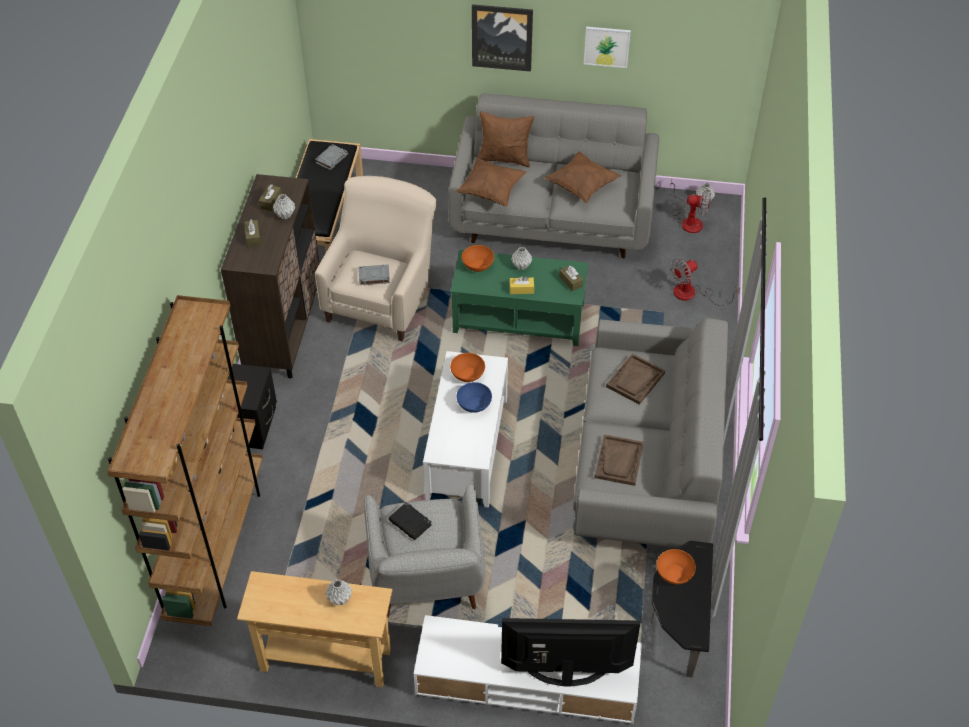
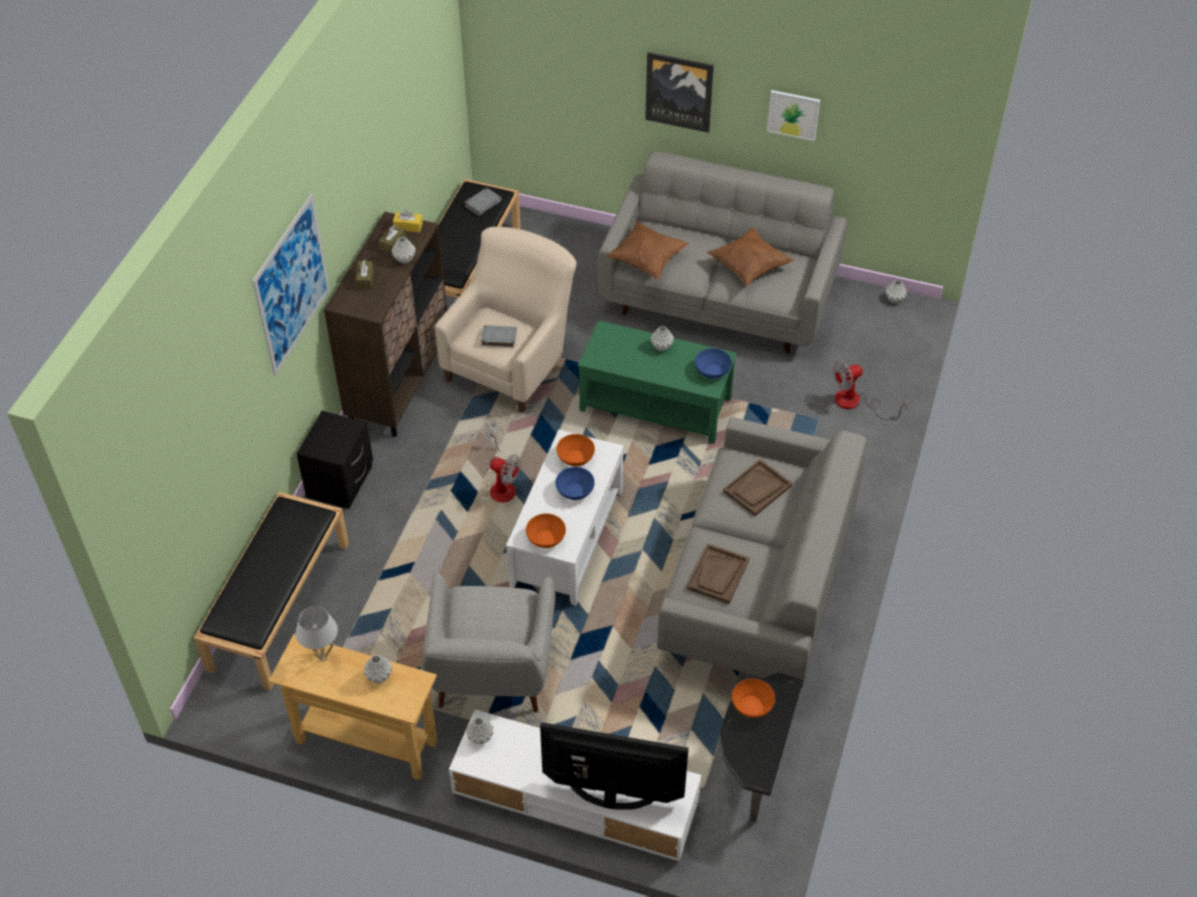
camera: 10 degrees right, 0 degrees up
brown bookcase [107,295,263,626] -> black bench [194,492,349,691]
black book [389,502,431,540] -> none
orange bowl [462,245,494,272] -> orange bowl moved to [526,514,566,548]
brown pillow [478,111,534,168] -> none
yellow tissue box [509,276,534,294] -> yellow tissue box moved to [393,210,423,233]
brown tissue box [559,265,583,291] -> blue bowl [695,348,732,379]
fan [670,179,711,233] -> fan moved to [485,429,521,502]
none -> picture [252,194,330,376]
none -> white table lamp [296,606,338,662]
none -> grey vase [466,717,494,744]

